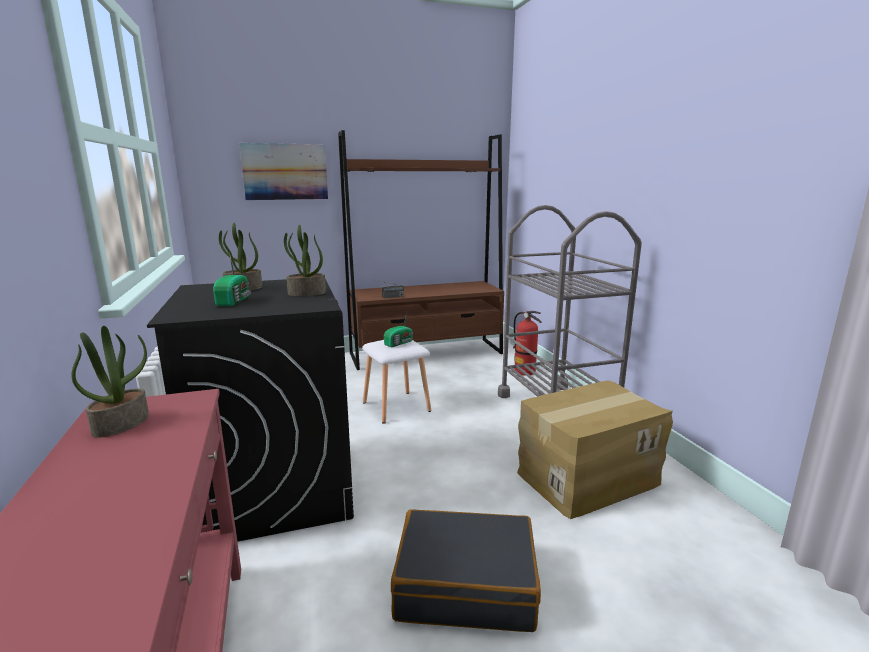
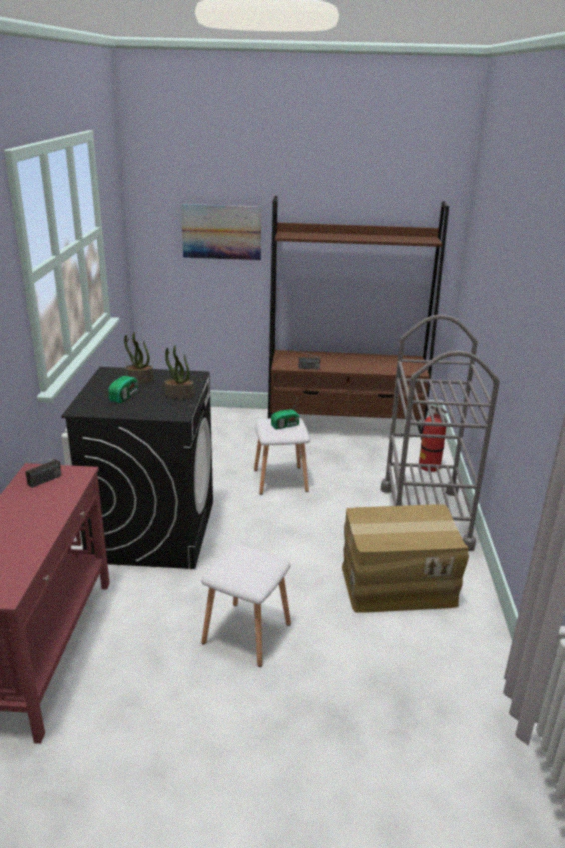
camera: 20 degrees right, 10 degrees up
potted plant [71,326,149,438] -> radio [6,459,62,488]
black suitcase [391,509,541,632] -> white stool [201,544,291,667]

